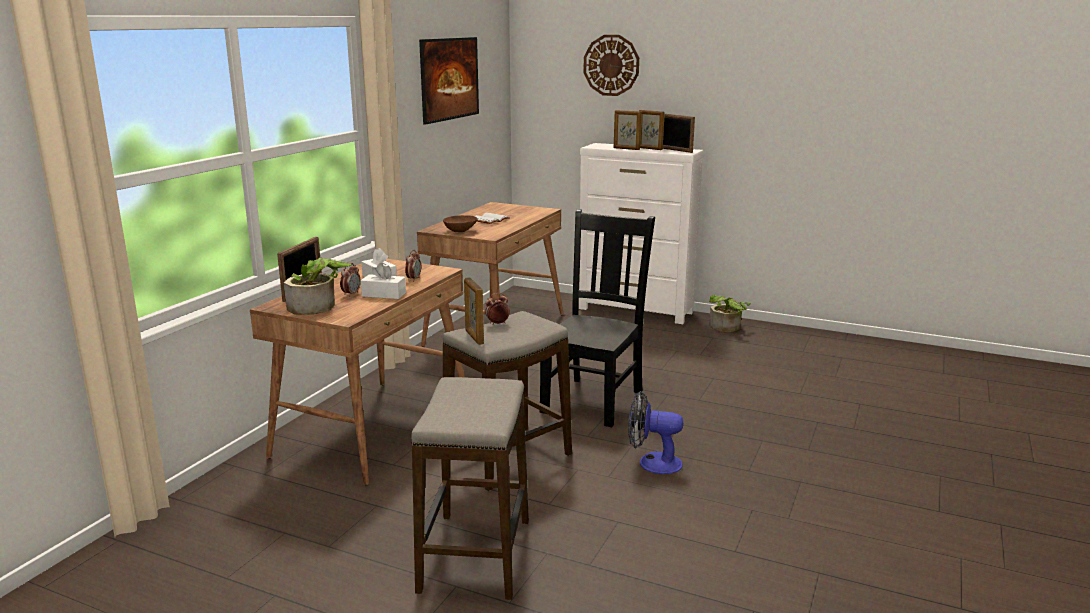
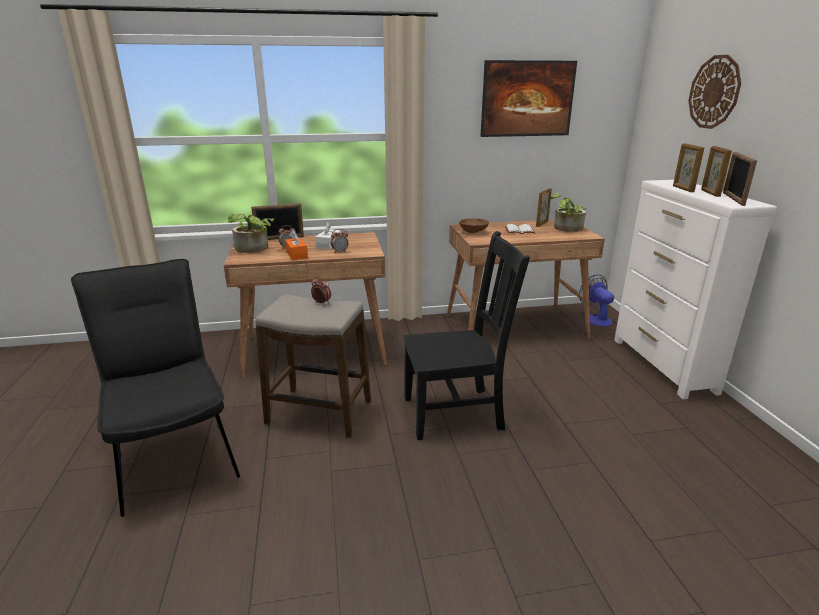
camera: 55 degrees right, 5 degrees up
white tissue box [361,263,406,299] -> orange tissue box [285,230,308,260]
stool [411,377,529,600] -> black chair [71,259,240,517]
picture frame [464,277,484,345] -> picture frame moved to [536,188,552,227]
fan [628,391,683,474] -> fan moved to [579,275,614,327]
potted plant [709,295,751,332] -> potted plant moved to [551,192,587,232]

